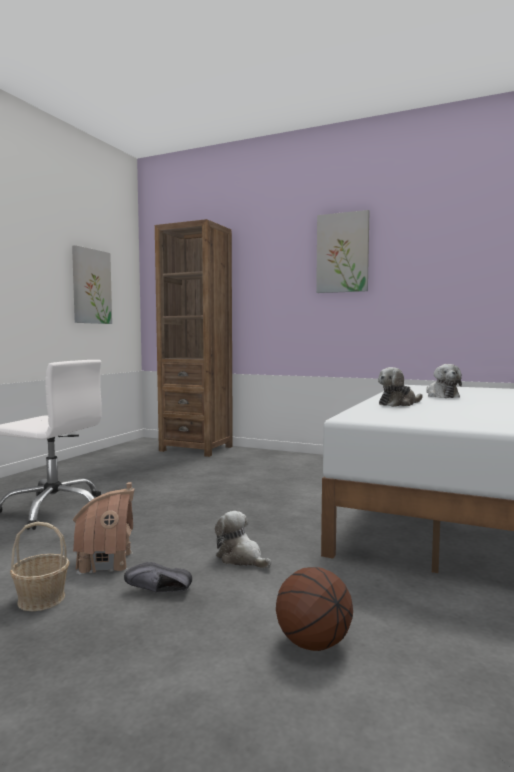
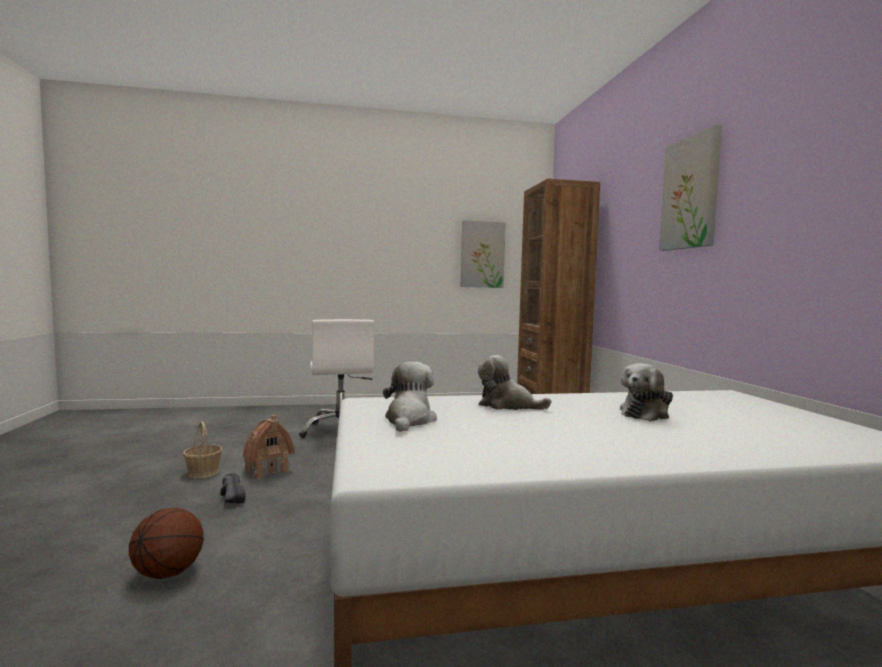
camera: 55 degrees right, 0 degrees up
plush toy [215,511,271,569] -> plush toy moved to [383,362,437,432]

